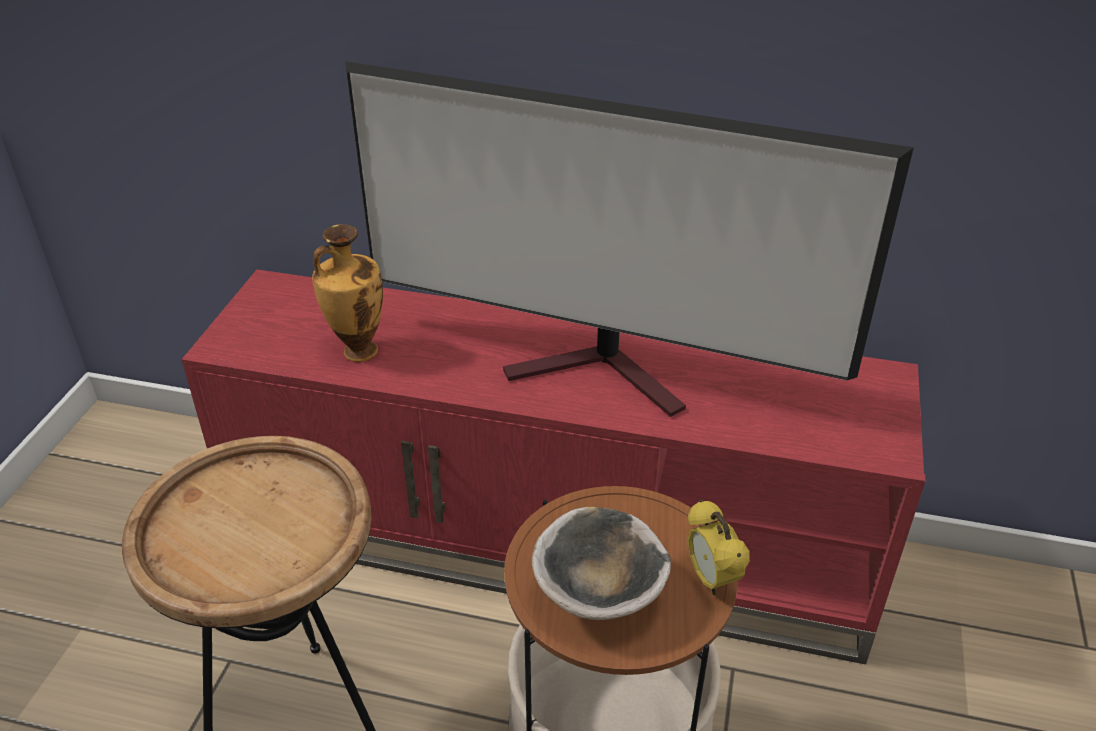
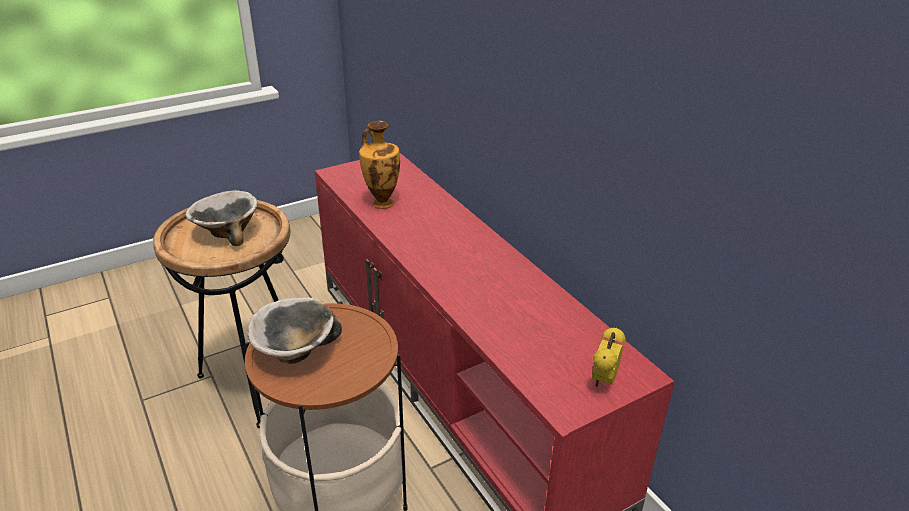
camera: 45 degrees right, 5 degrees down
television [345,61,914,417] -> none
alarm clock [688,499,750,596] -> alarm clock moved to [592,327,626,387]
none -> bowl [186,190,258,246]

